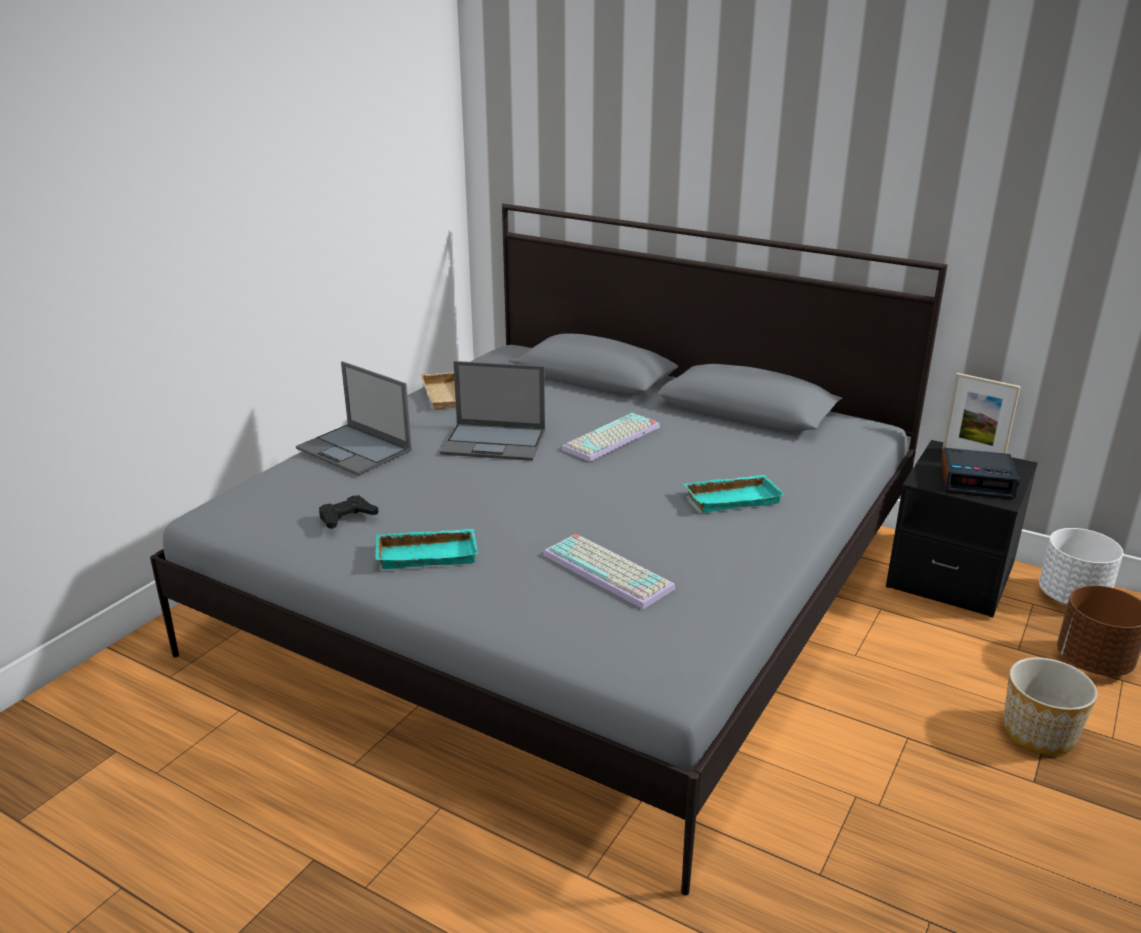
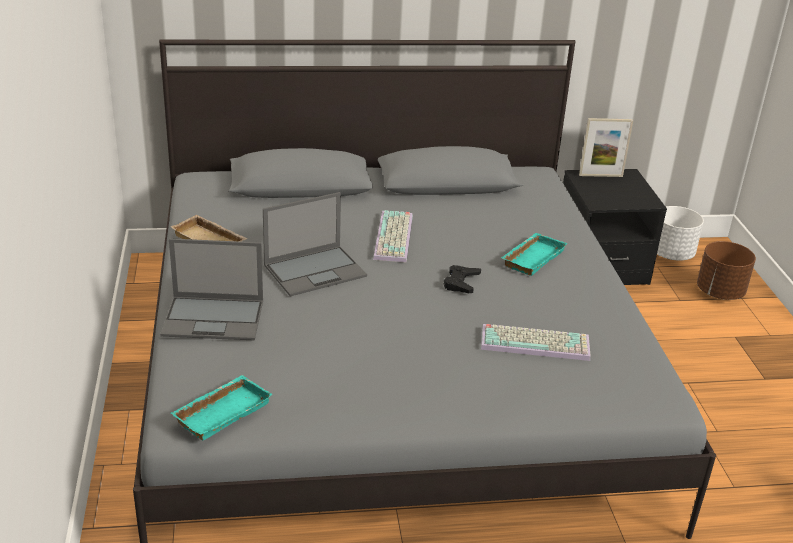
camera: 40 degrees left, 5 degrees up
black game controller [319,495,378,529] -> black game controller moved to [444,265,481,293]
turquoise tray [375,529,478,569] -> turquoise tray moved to [171,375,273,440]
alarm clock [941,448,1020,499] -> none
planter [1003,657,1098,755] -> none

